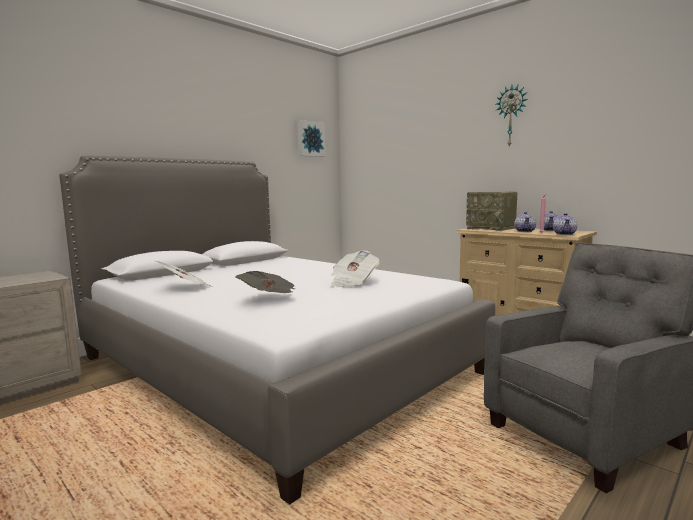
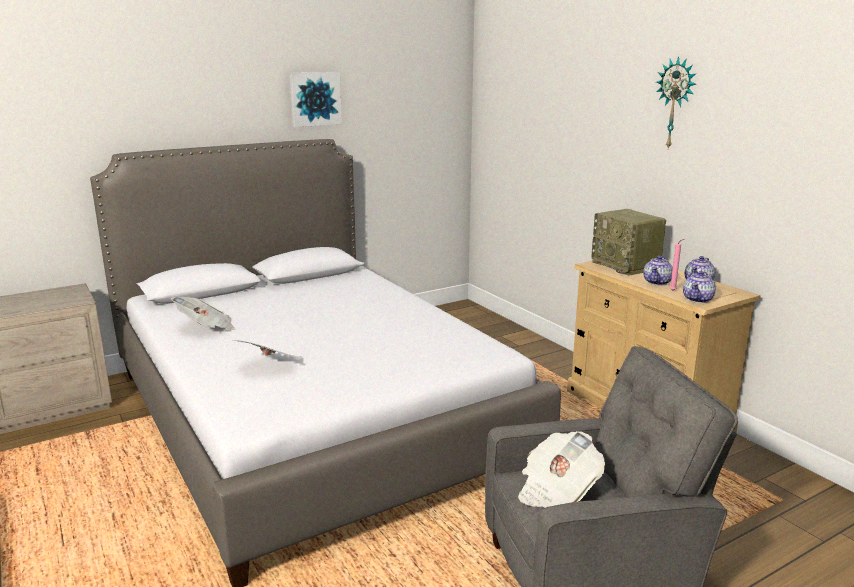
camera: 15 degrees right, 10 degrees up
picture [297,120,326,157] -> picture moved to [289,72,342,127]
newspaper [331,250,380,287] -> newspaper moved to [518,431,605,508]

